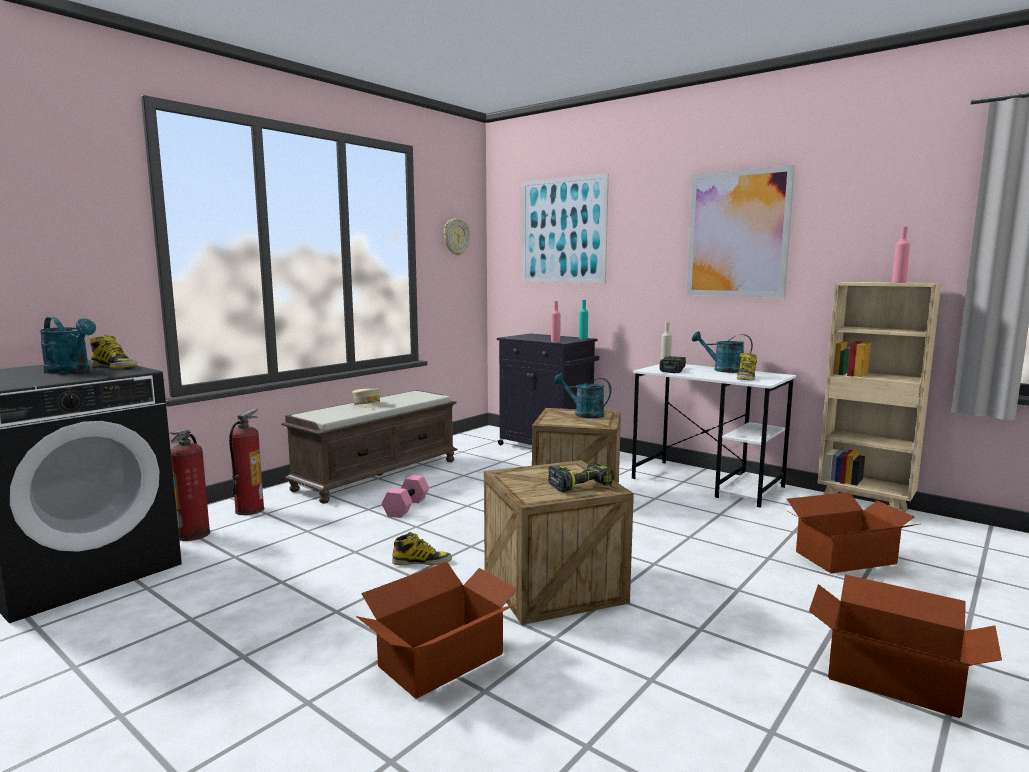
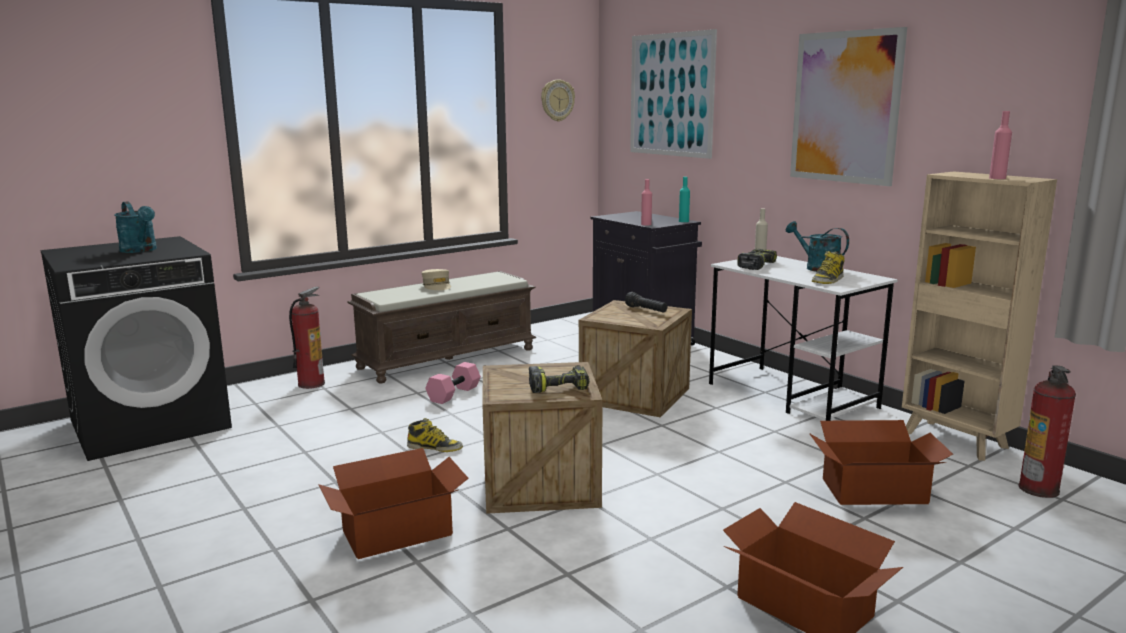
camera: 15 degrees right, 5 degrees up
boot [90,335,137,369] -> none
fire extinguisher [170,430,210,541] -> fire extinguisher moved to [1018,365,1076,498]
turquoise watering can [554,373,612,419] -> black flashlight [625,292,667,312]

